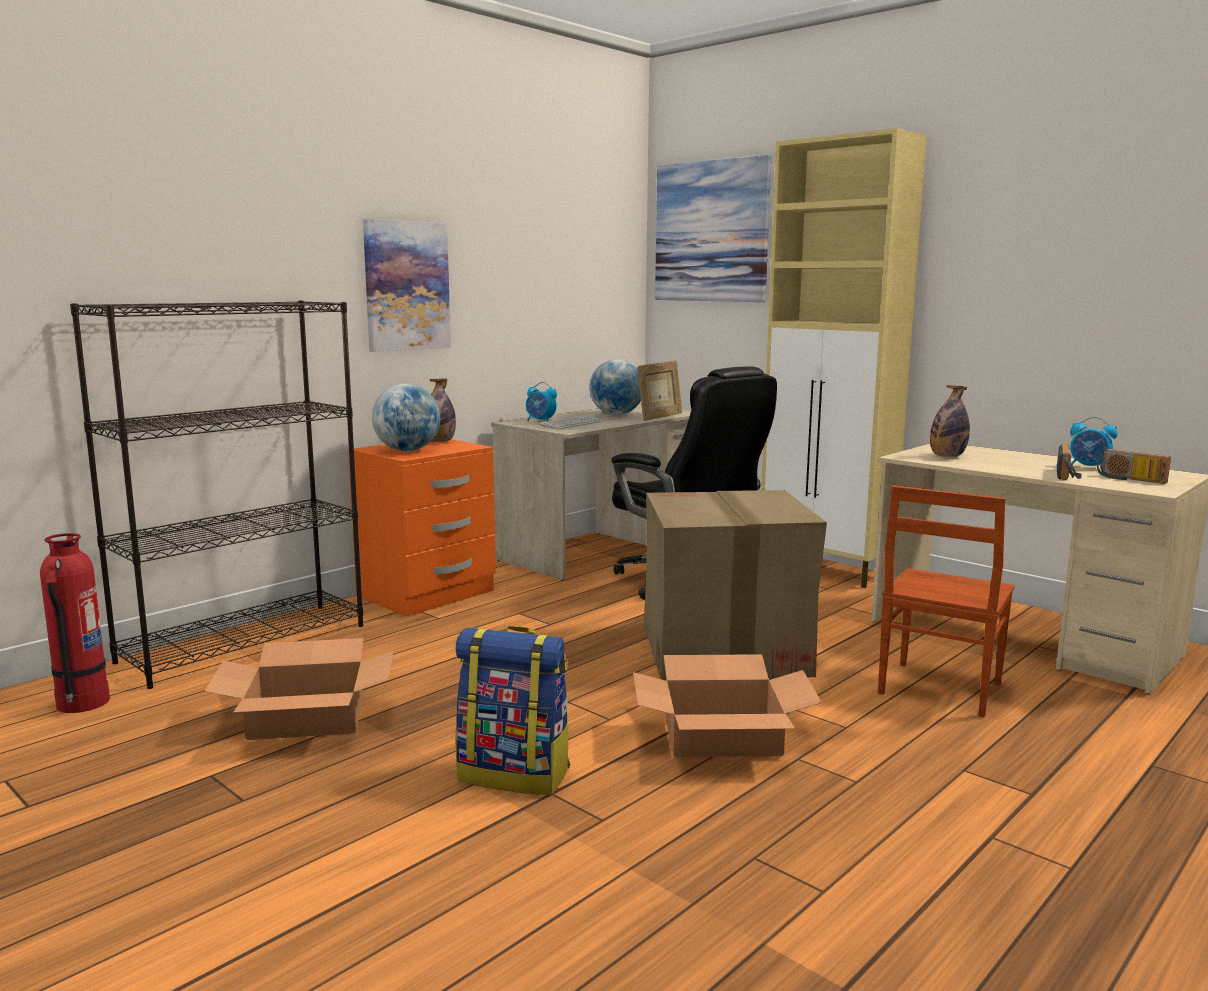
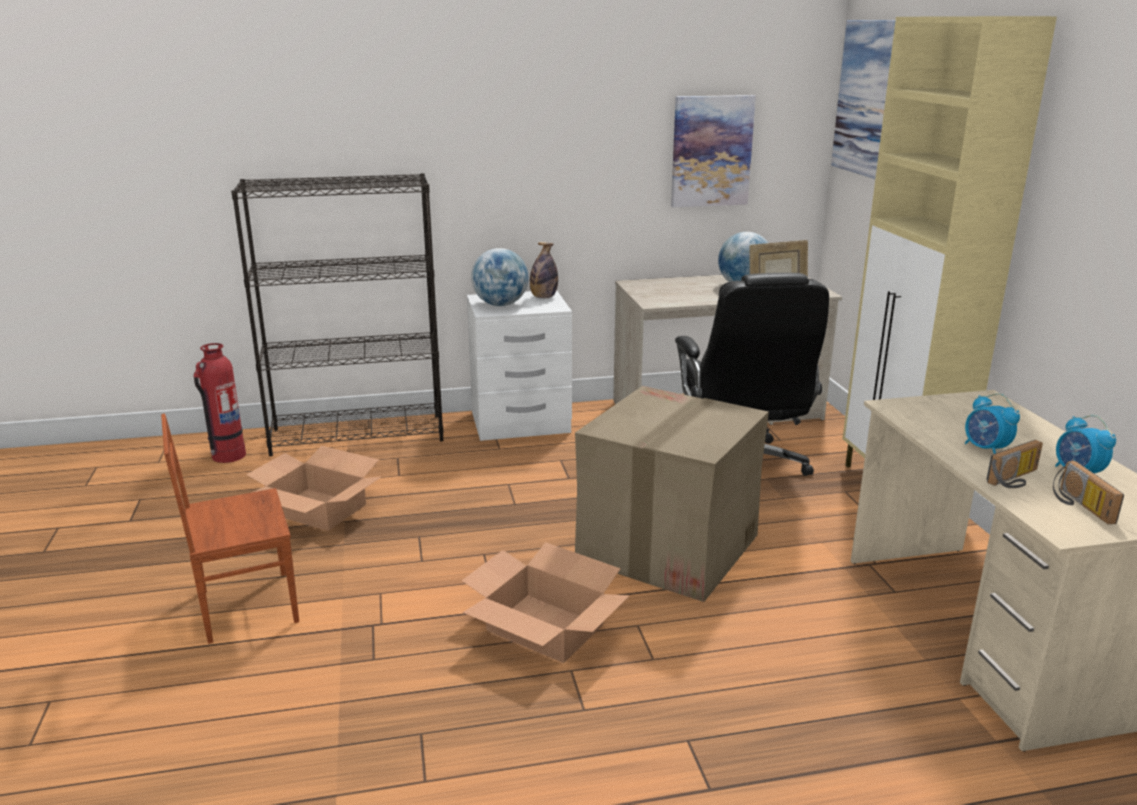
camera: 35 degrees right, 10 degrees up
orange nightstand [348,439,496,616] -> white nightstand [467,290,572,441]
picture [363,219,451,352] -> picture moved to [671,95,756,207]
backpack [455,626,570,795] -> none
alarm clock [526,382,557,422] -> alarm clock moved to [965,393,1020,454]
keyboard [539,416,602,429] -> none
brown chair [878,485,1015,717] -> brown chair moved to [161,413,299,644]
bottle [930,385,970,457] -> none

